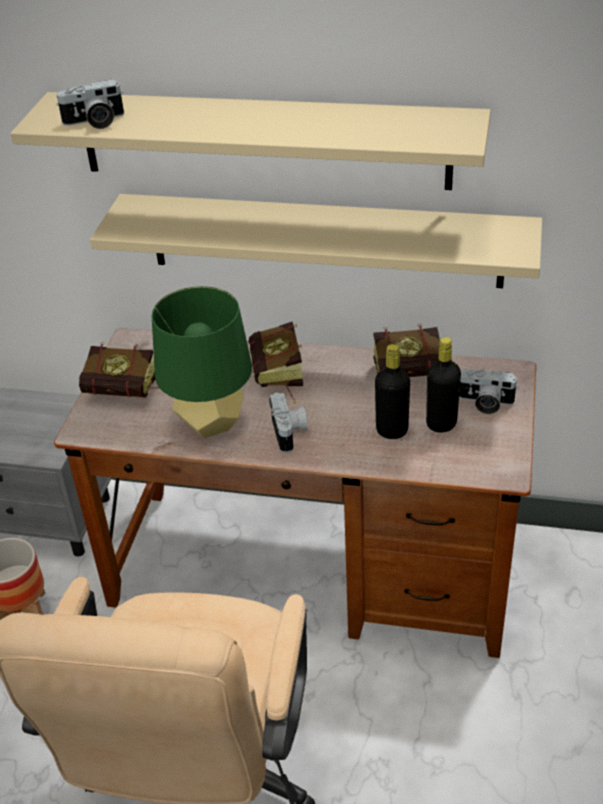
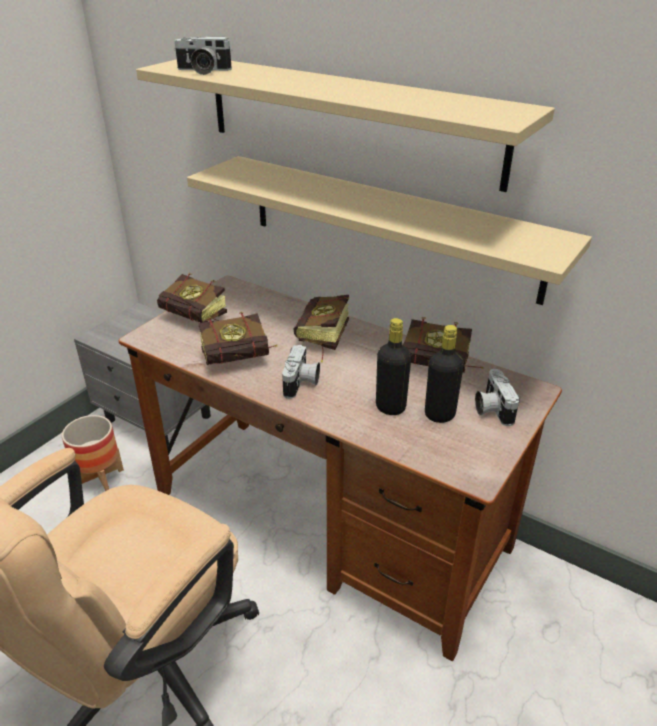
camera: 20 degrees right, 5 degrees down
green table lamp [152,286,252,438] -> book [198,312,278,365]
camera [459,369,518,414] -> camera turned 45 degrees clockwise [475,369,520,426]

